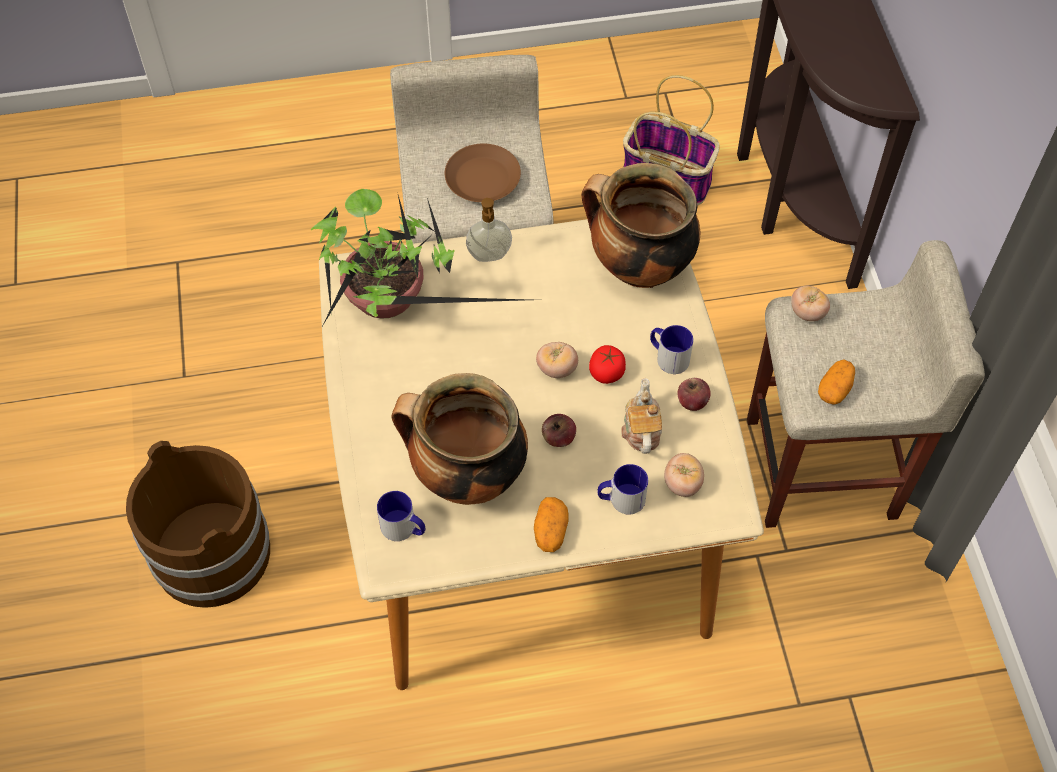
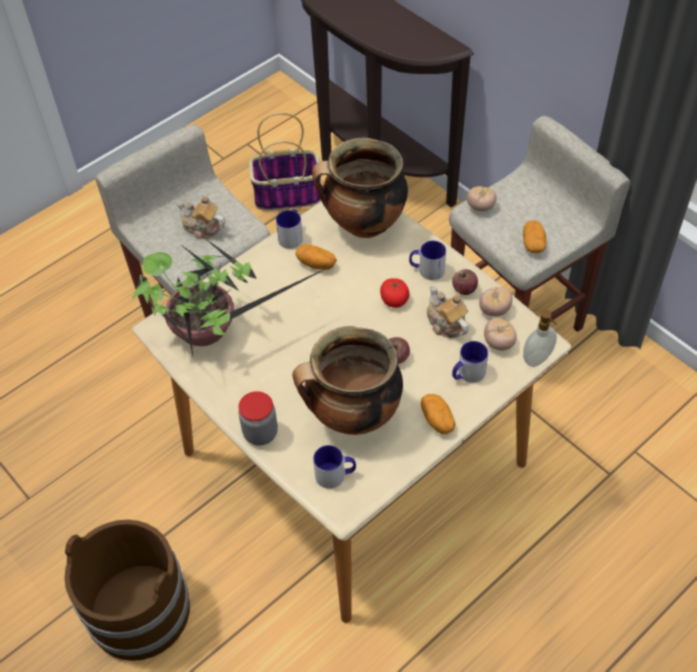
camera: 30 degrees left, 5 degrees down
brown plate [445,143,521,202] -> teapot [176,196,226,239]
soap dispenser [466,198,512,262] -> soap dispenser moved to [523,310,557,367]
tomato [536,342,578,378] -> tomato moved to [479,287,513,316]
none -> jar [238,391,278,445]
none -> mug [276,209,303,249]
none -> potato [295,244,337,270]

